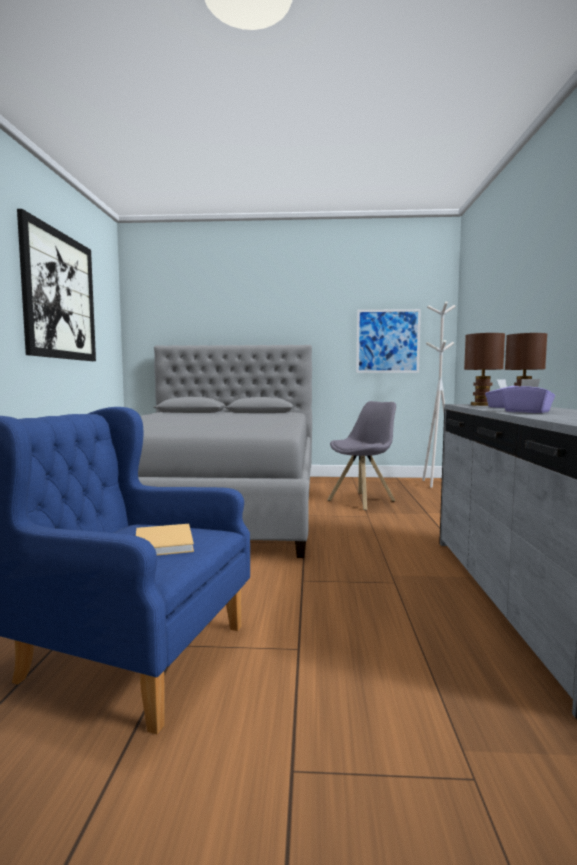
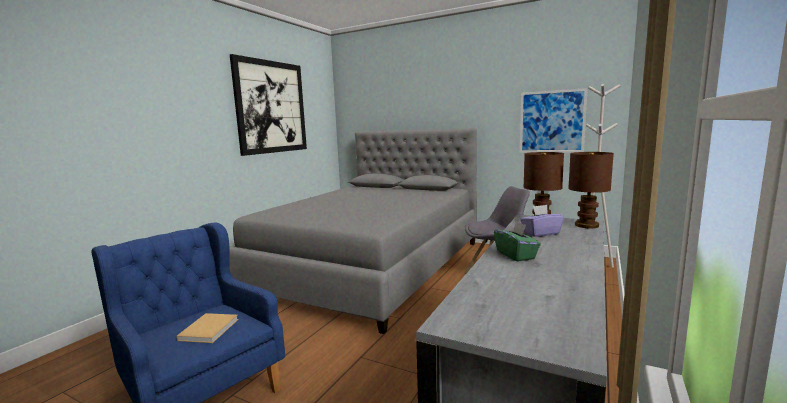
camera: 25 degrees right, 5 degrees up
purple tissue box [502,379,555,413] -> green tissue box [494,221,541,262]

